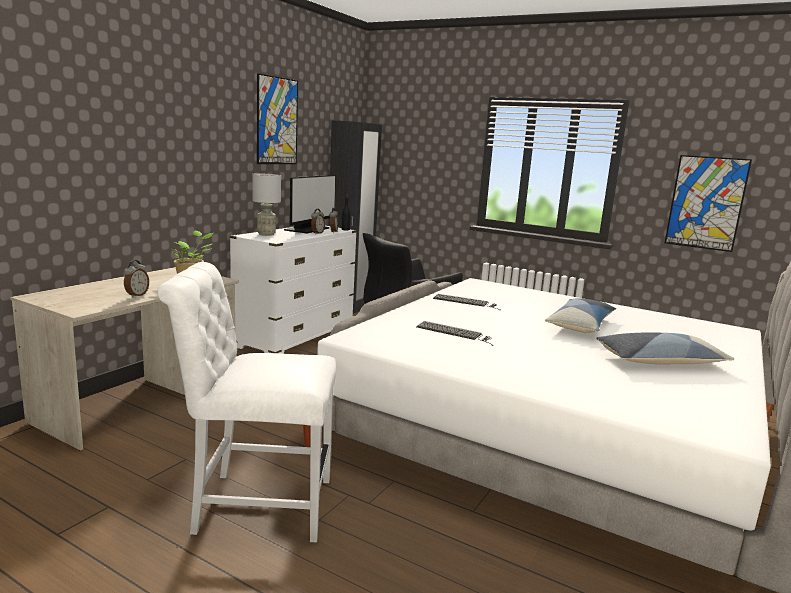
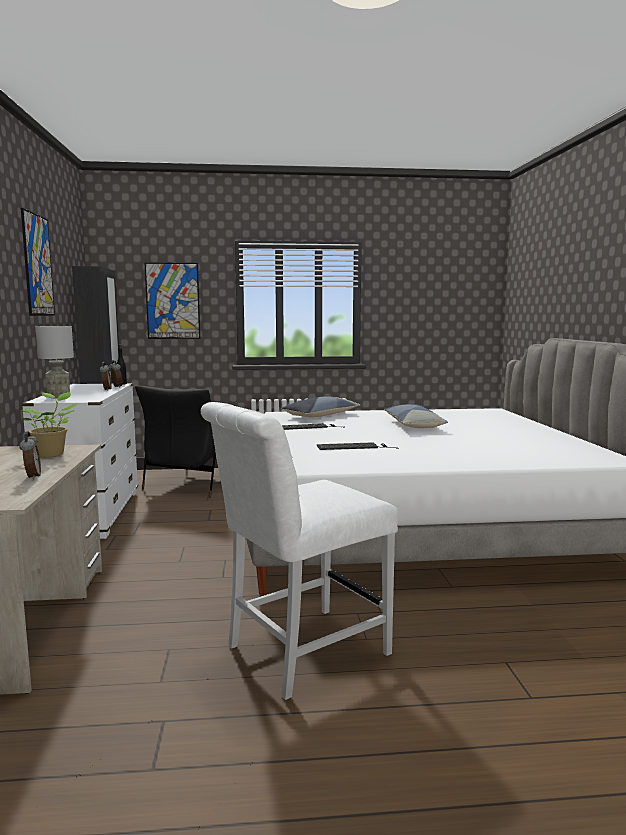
camera: 35 degrees left, 5 degrees down
monitor [284,175,336,234] -> none
pillow [596,332,734,365] -> pillow moved to [281,396,360,417]
picture [665,155,752,252] -> picture moved to [145,263,200,339]

